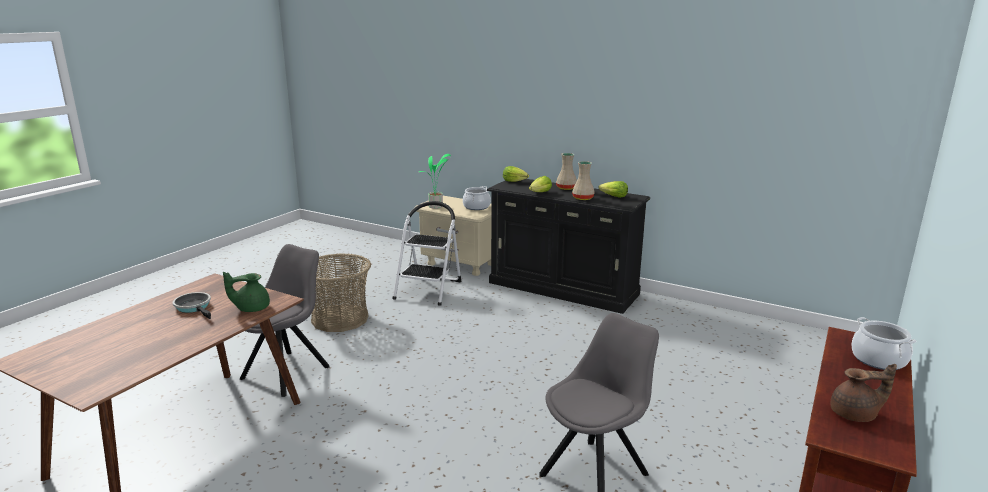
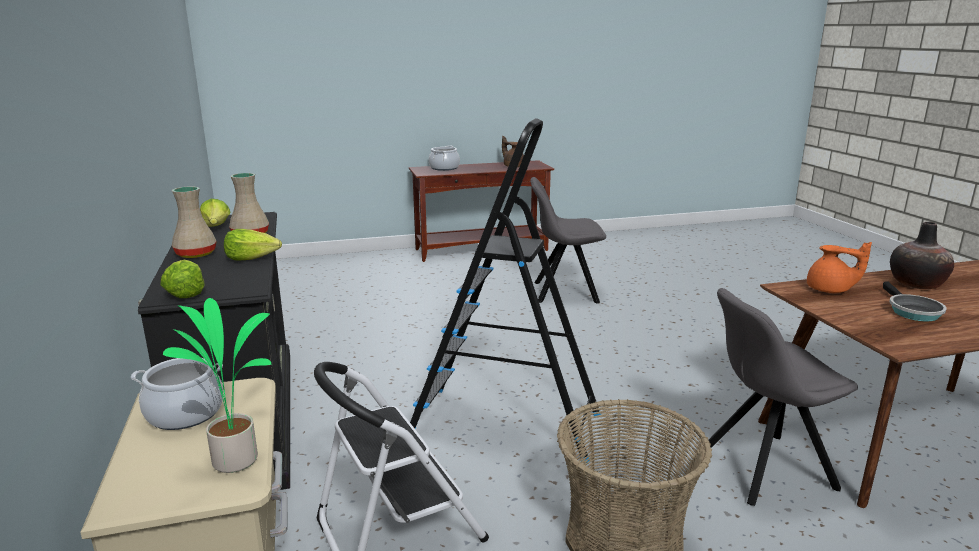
camera: 135 degrees left, 0 degrees up
green teapot [223,272,270,312] -> orange teapot [807,242,872,293]
none -> black step ladder [410,118,601,463]
none -> vase [890,222,954,289]

